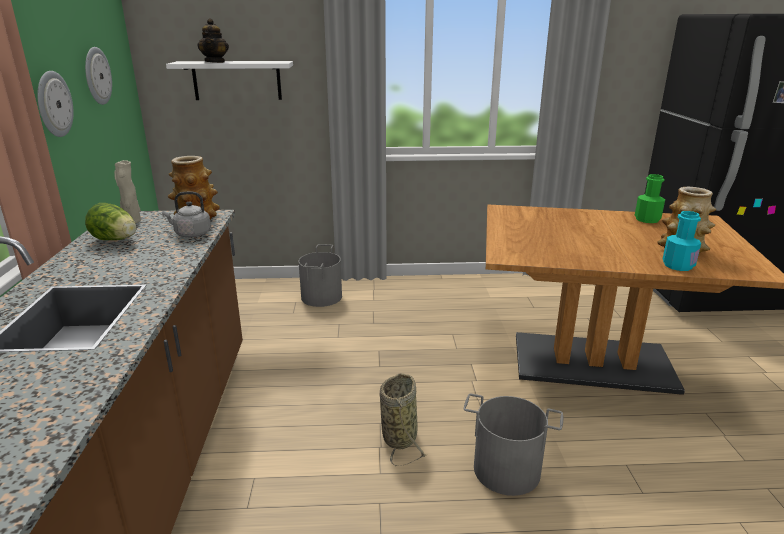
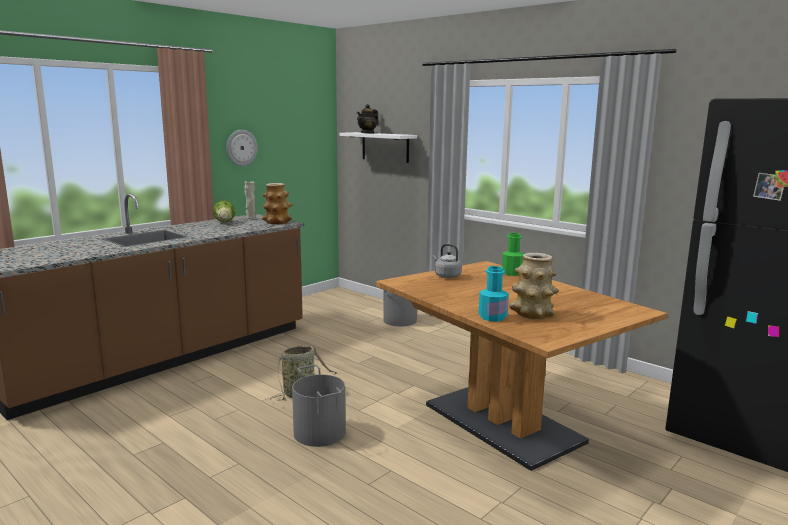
camera: 45 degrees right, 10 degrees down
wall clock [85,47,112,105] -> none
grey kettle [162,191,211,237] -> grey kettle moved to [432,244,462,278]
green bottle [635,174,665,223] -> green bottle moved to [502,233,524,276]

